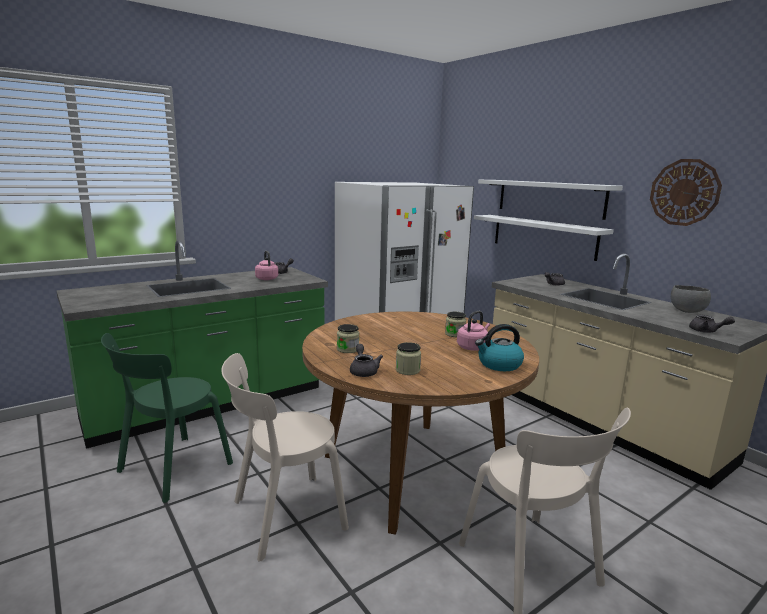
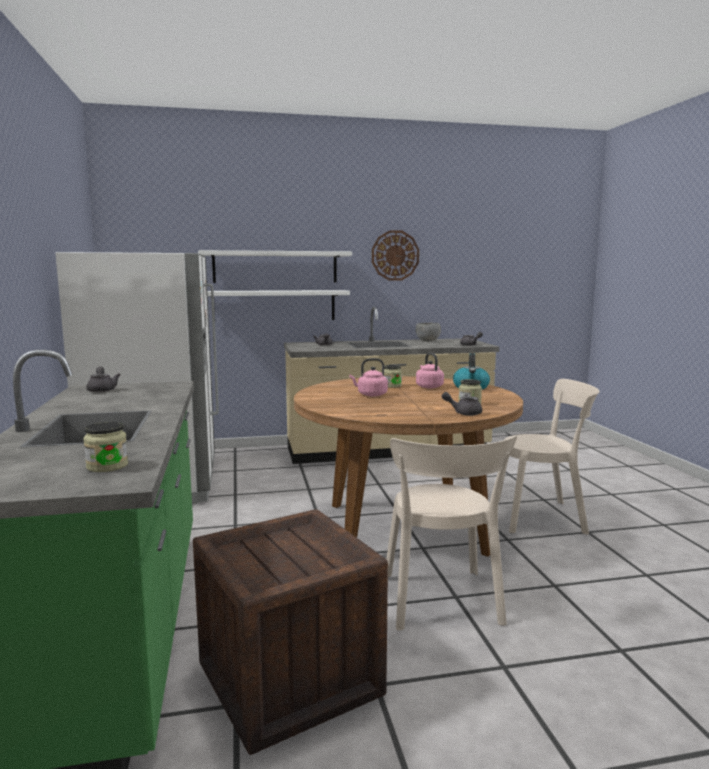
camera: 65 degrees left, 5 degrees down
green chair [101,333,233,503] -> crate [193,509,388,755]
pink kettle [255,251,278,280] -> pink kettle moved to [349,358,388,396]
jar [337,324,359,353] -> jar moved to [83,422,128,472]

